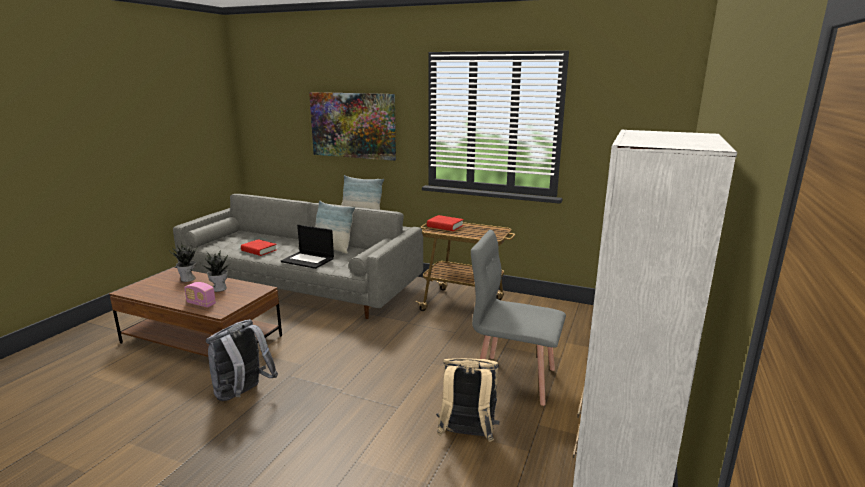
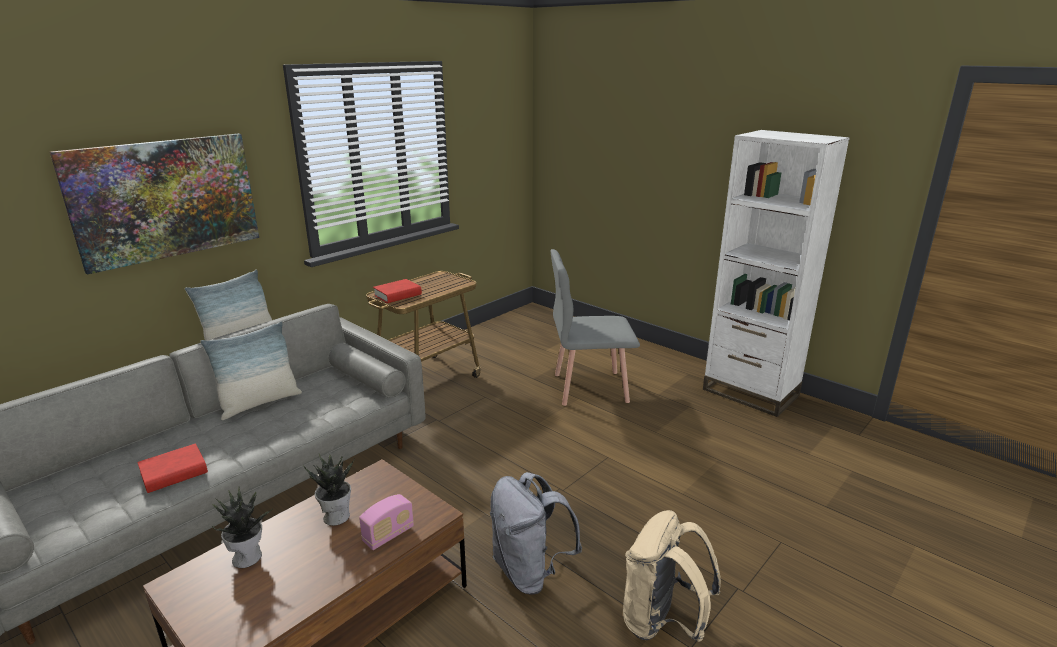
camera: 70 degrees left, 5 degrees up
laptop [281,225,334,269] -> none
beige backpack [436,358,499,442] -> beige backpack moved to [623,510,721,642]
grey chair [471,230,566,406] -> grey chair turned 45 degrees clockwise [551,249,640,406]

